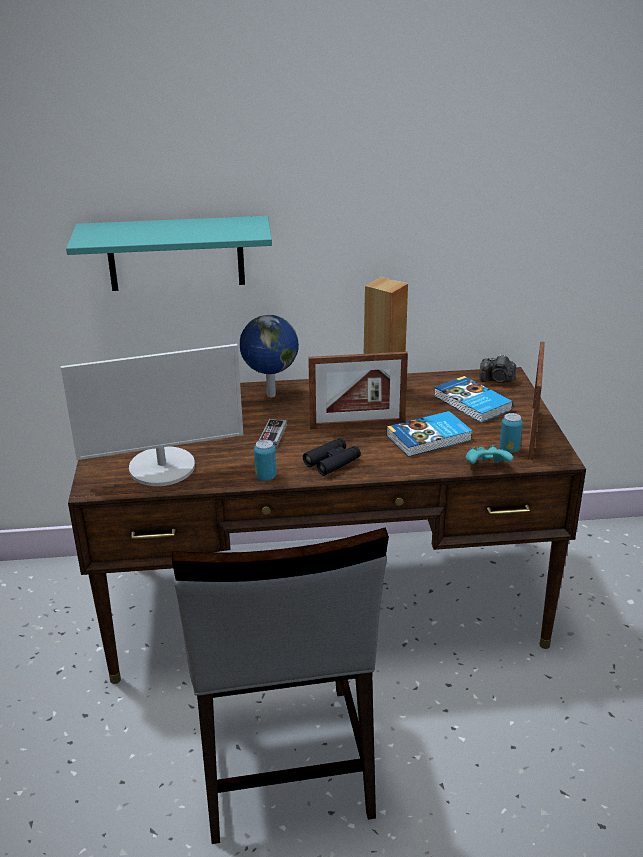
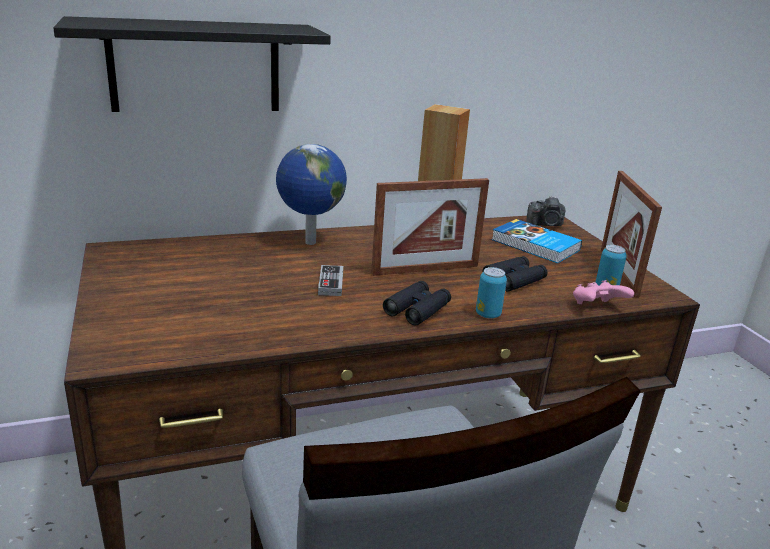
camera: 15 degrees left, 5 degrees down
monitor [61,344,243,486] -> none
turquoise shelf [66,216,272,291] -> black shelf [53,16,331,112]
can [254,439,276,481] -> can moved to [476,267,507,319]
book [386,411,472,457] -> black binoculars [482,256,547,291]
turquoise game controller [466,446,513,464] -> pink game controller [573,280,634,304]

